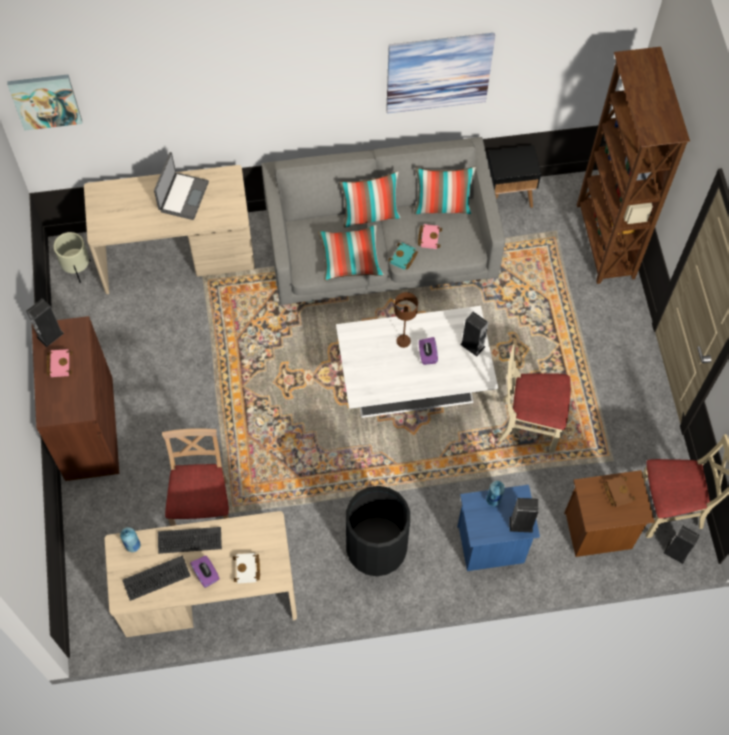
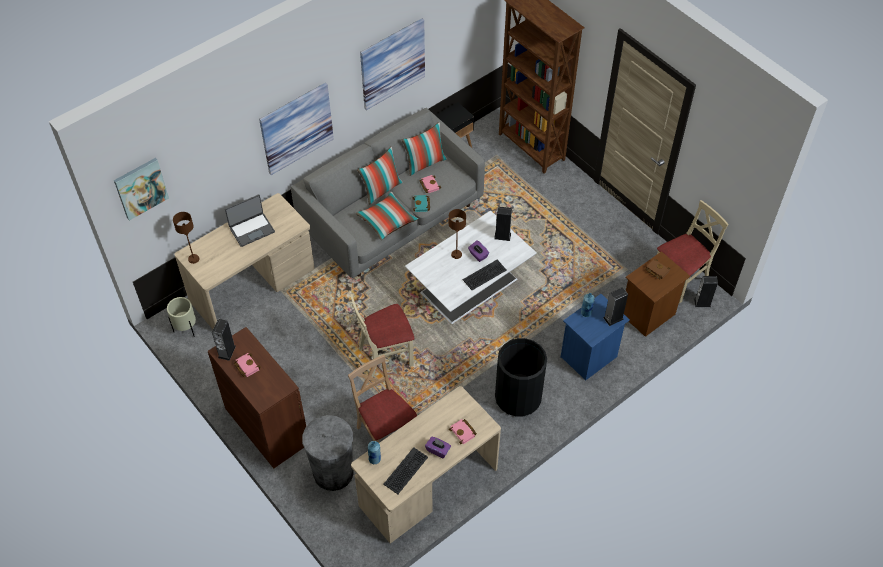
camera: 30 degrees left, 10 degrees down
laptop [154,152,209,220] -> laptop turned 75 degrees clockwise [225,194,275,247]
keyboard [158,527,222,554] -> keyboard moved to [463,259,506,290]
white book [233,553,260,583] -> pink book [449,419,477,444]
beige chair [499,344,571,453] -> beige chair moved to [350,294,415,377]
none -> brown table lamp [173,212,200,264]
none -> picture [259,83,334,175]
none -> grey trash can [302,415,354,491]

